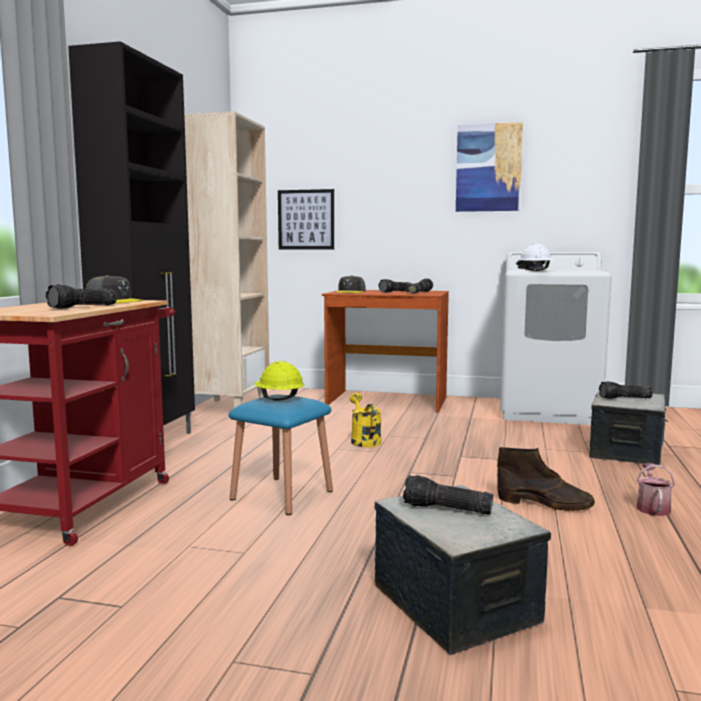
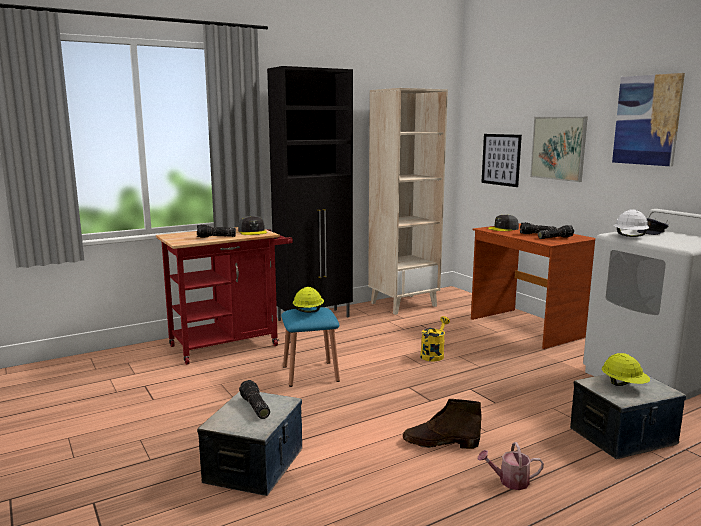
camera: 45 degrees right, 5 degrees up
brown boot [497,447,595,511] -> brown boot turned 120 degrees clockwise [403,399,482,449]
flashlight [599,381,653,399] -> yellow hard hat [602,353,650,386]
watering can [636,463,675,516] -> watering can turned 150 degrees counterclockwise [477,442,544,490]
none -> picture [530,117,588,182]

